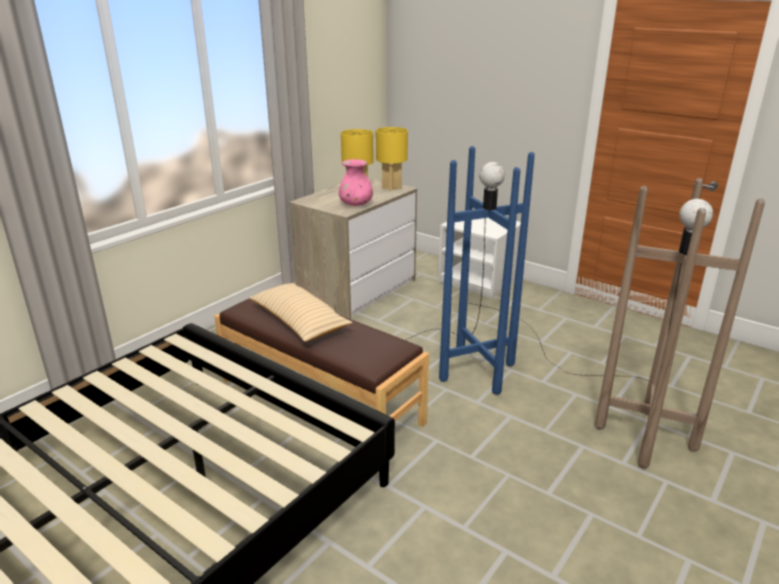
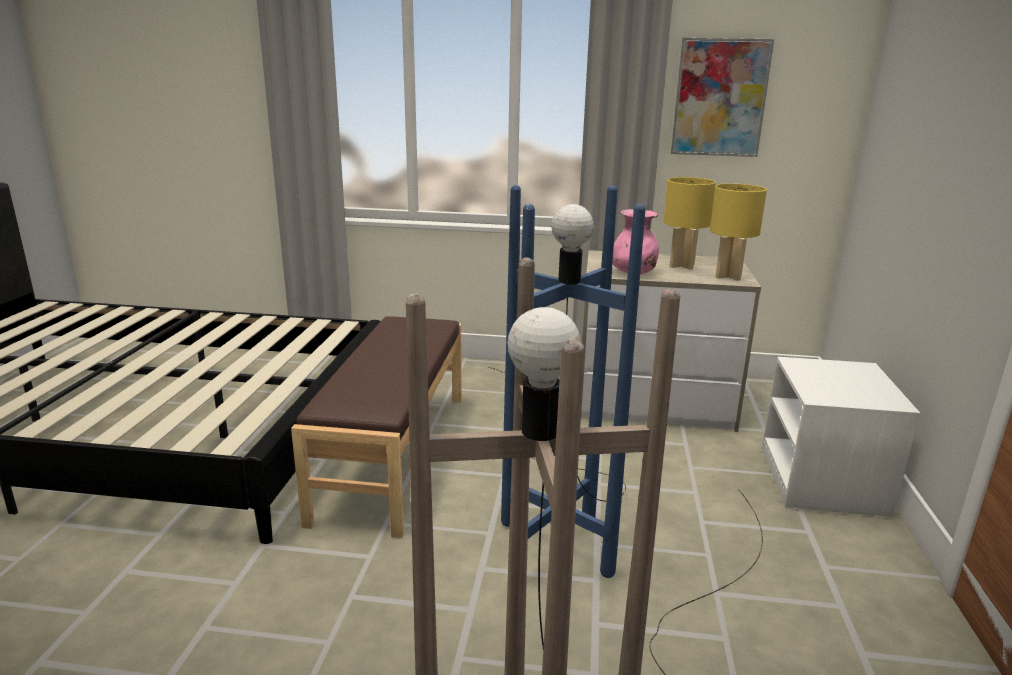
camera: 60 degrees right, 5 degrees down
beige pillow [249,283,352,342] -> none
none -> picture [671,38,774,157]

